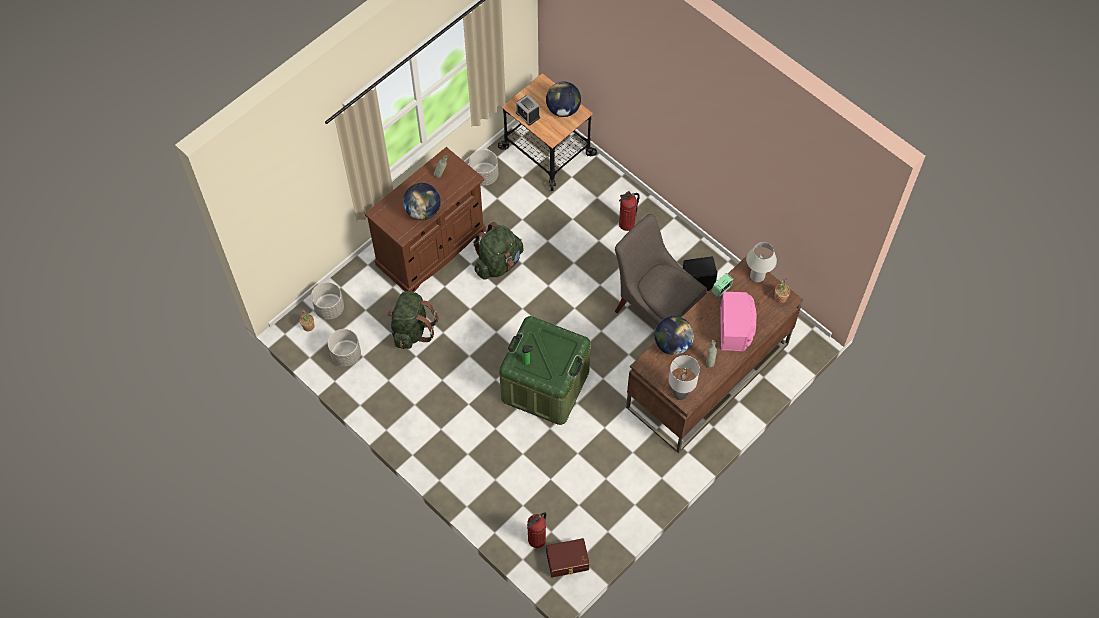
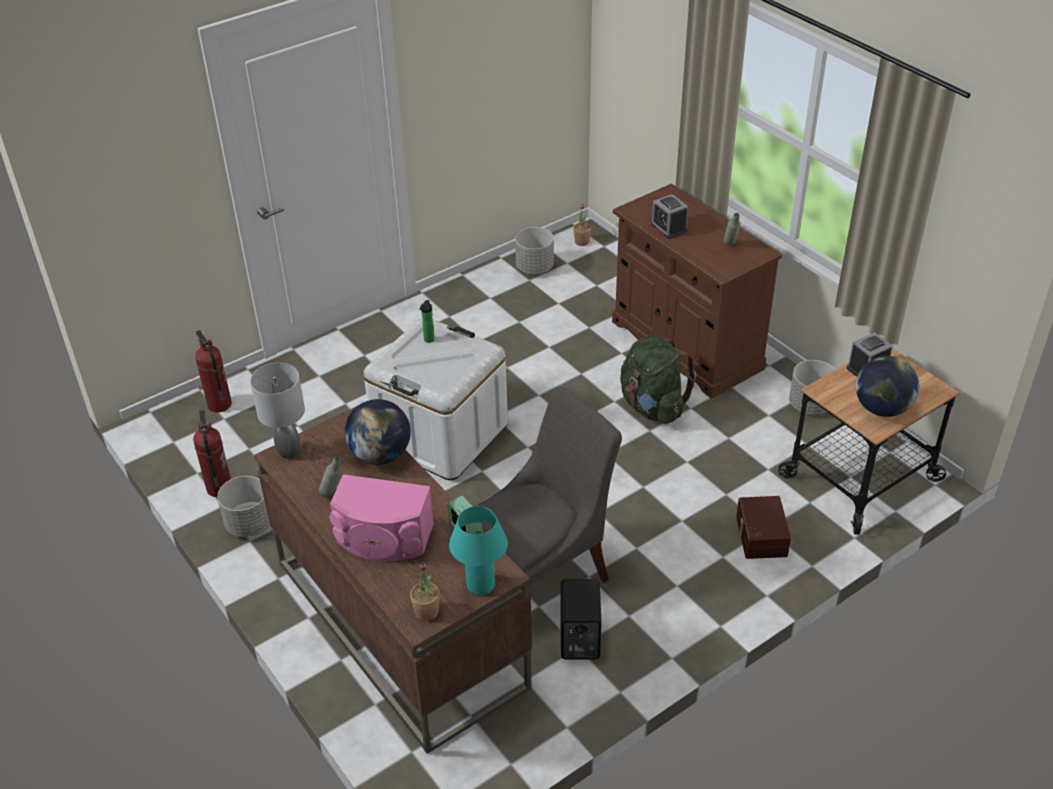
camera: 100 degrees right, 20 degrees down
grey planter [311,282,344,319] -> grey planter moved to [217,476,270,537]
green backpack [387,291,438,349] -> none
globe [403,183,441,220] -> alarm clock [651,194,688,239]
green storage box [499,316,591,425] -> white storage box [364,318,508,480]
brown storage box [546,538,590,577] -> brown storage box moved to [736,496,791,559]
fire extinguisher [619,191,640,231] -> fire extinguisher moved to [193,410,231,497]
white table lamp [746,242,777,282] -> turquoise table lamp [449,506,508,595]

